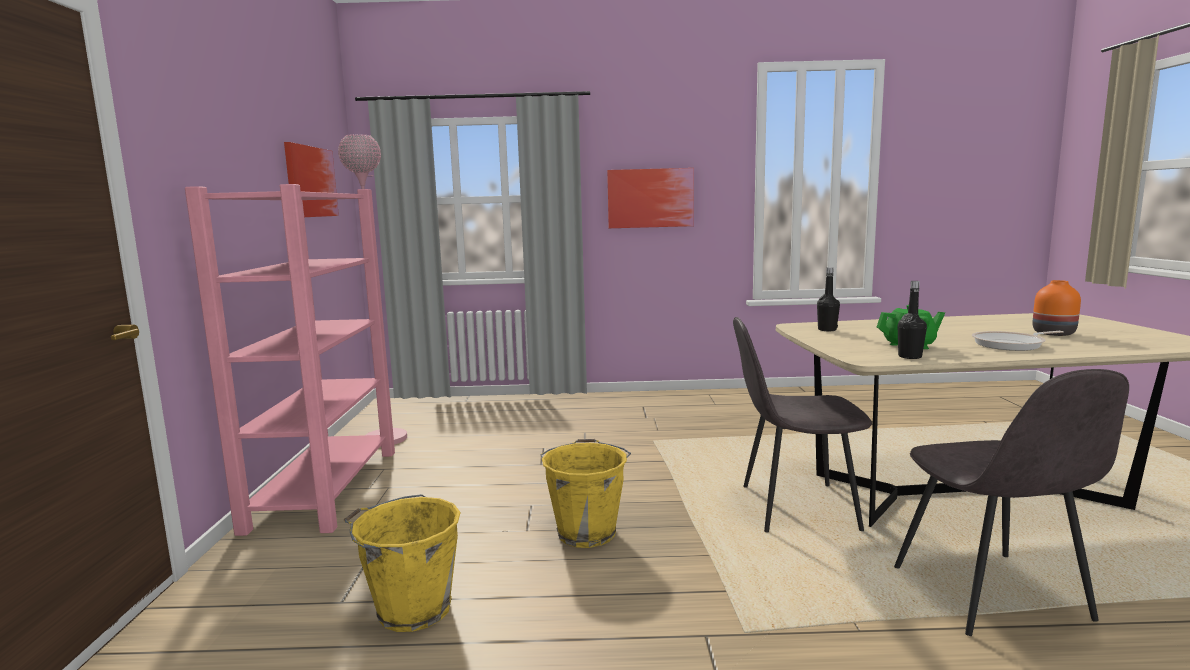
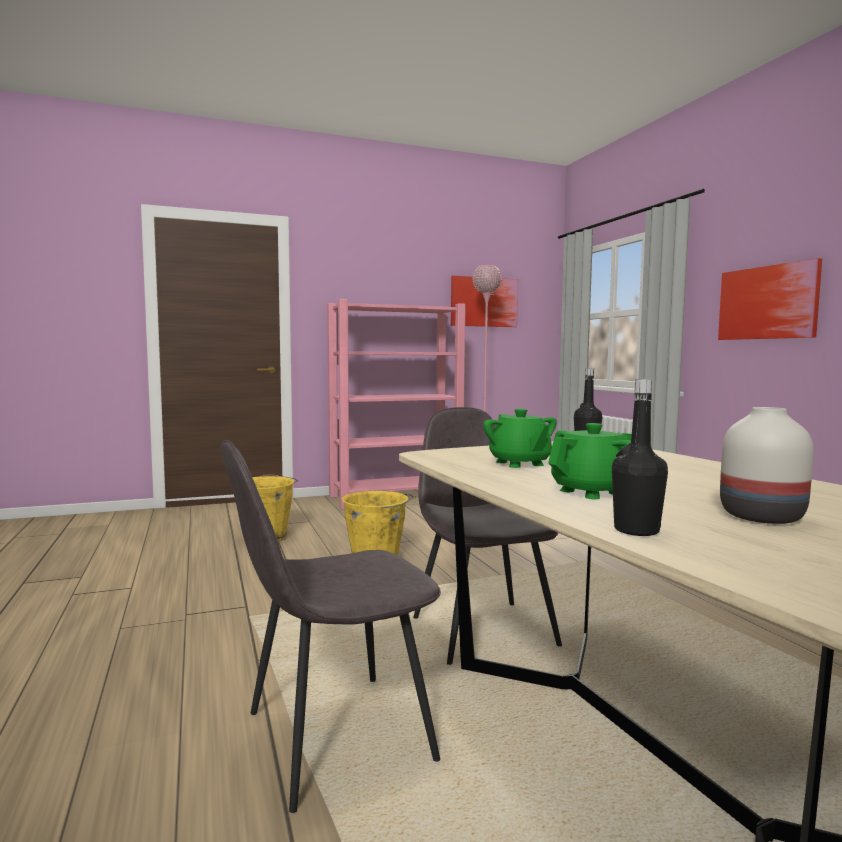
camera: 70 degrees right, 5 degrees down
black bottle [898,281,927,359] -> black bottle moved to [612,379,668,536]
frying pan [972,331,1064,351] -> green teapot [548,423,632,499]
orange vase [1033,280,1081,336] -> white vase [720,407,814,524]

